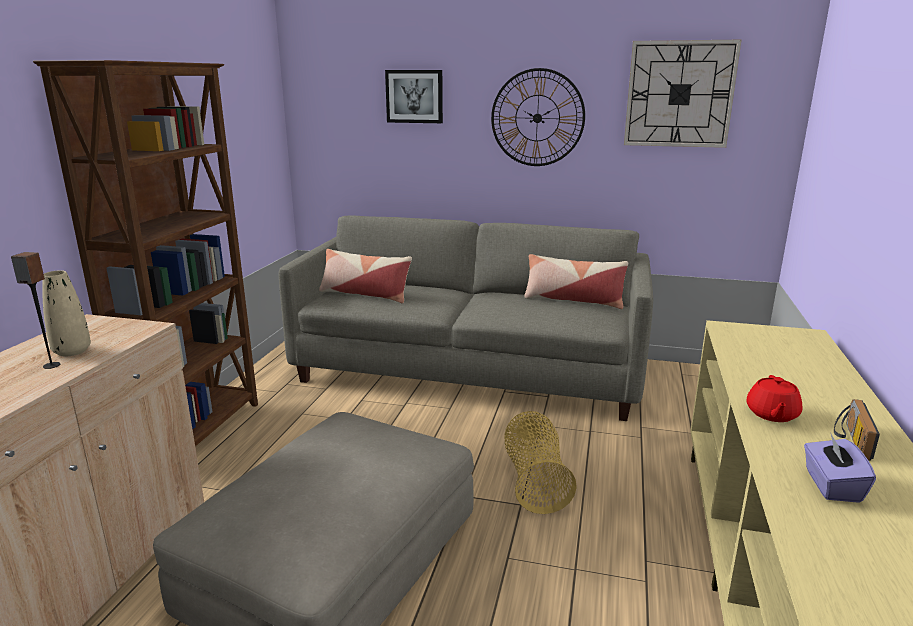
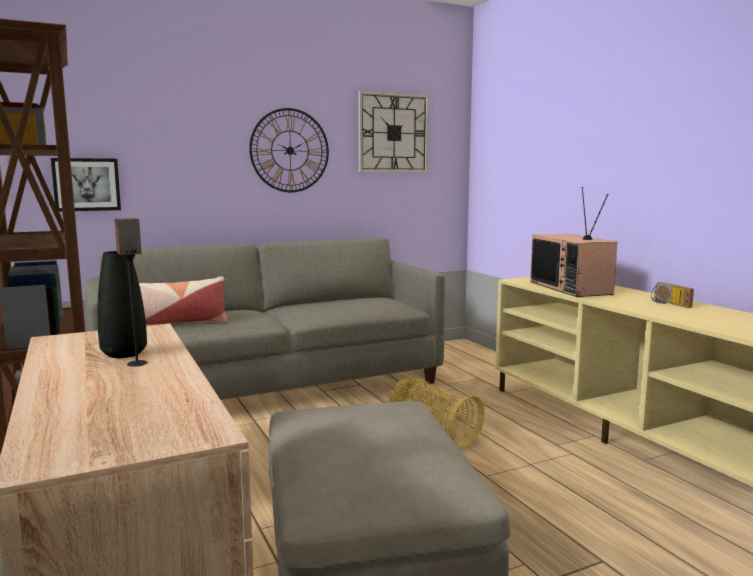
camera: 40 degrees left, 10 degrees down
beige vase [43,270,91,356] -> black vase [97,251,147,358]
picture [385,70,443,123] -> picture moved to [51,158,121,212]
pillow [524,254,628,309] -> none
red teapot [747,375,802,422] -> none
purple tissue box [804,434,876,503] -> none
none -> television [530,187,617,297]

